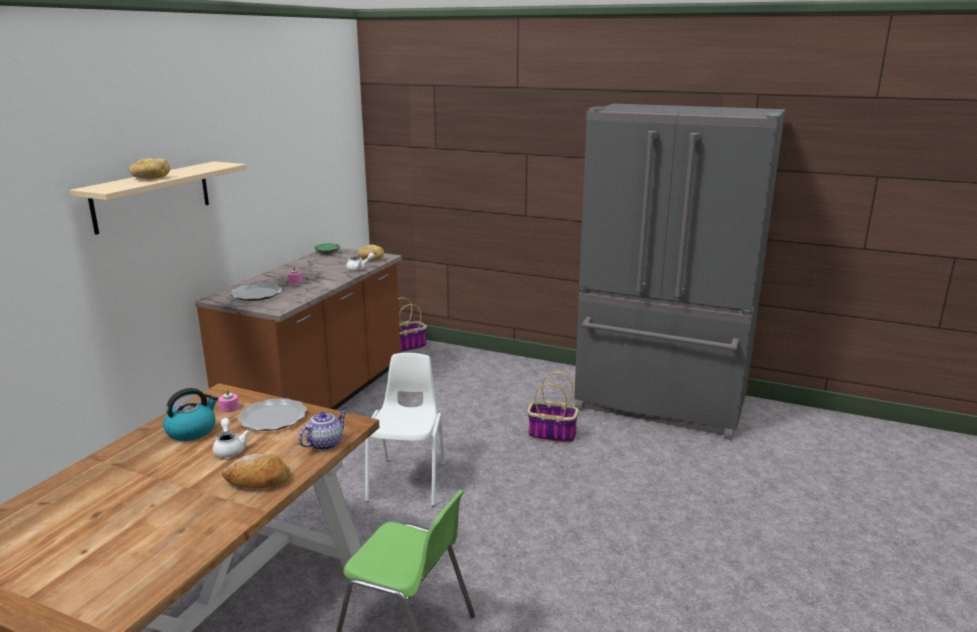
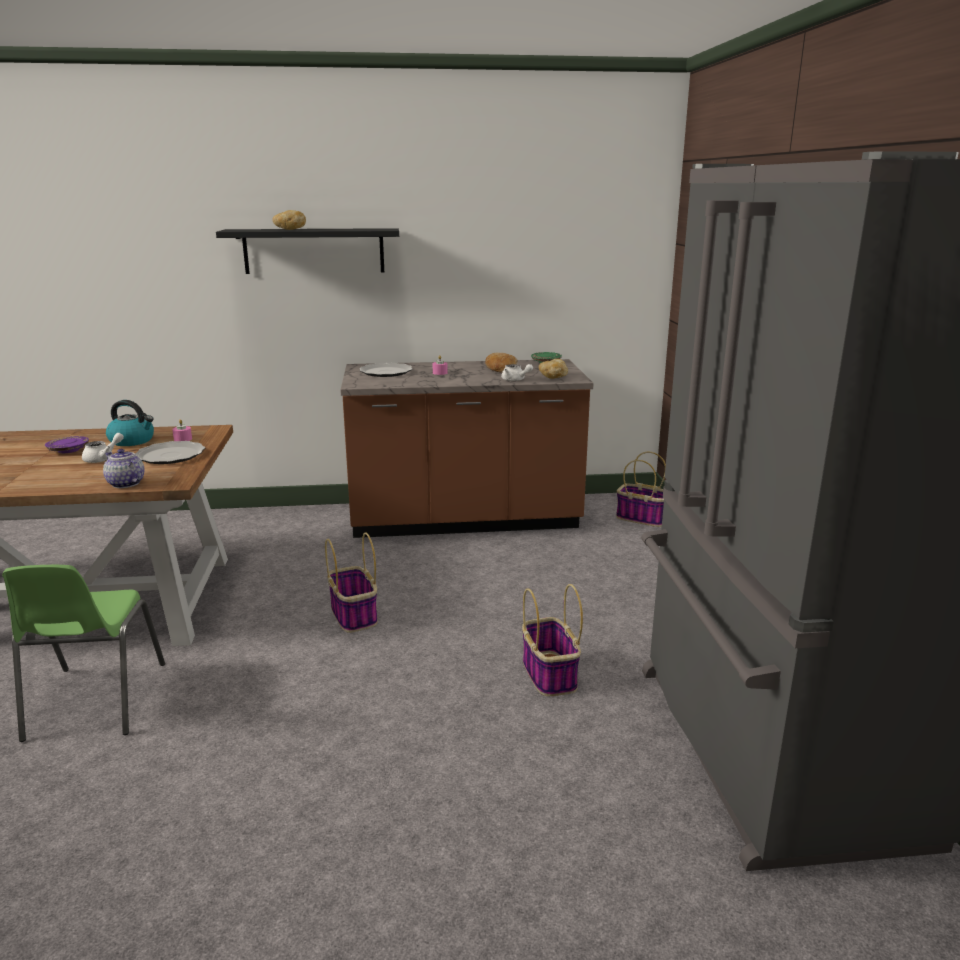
camera: 60 degrees right, 0 degrees up
beige shelf [70,161,247,235] -> black shelf [216,228,399,274]
bread [222,454,290,488] -> bread moved to [485,352,518,373]
teapot [298,410,347,451] -> teapot turned 150 degrees counterclockwise [103,449,145,488]
white chair [365,353,445,506] -> basket [325,532,377,633]
none -> purple plate [45,436,89,453]

